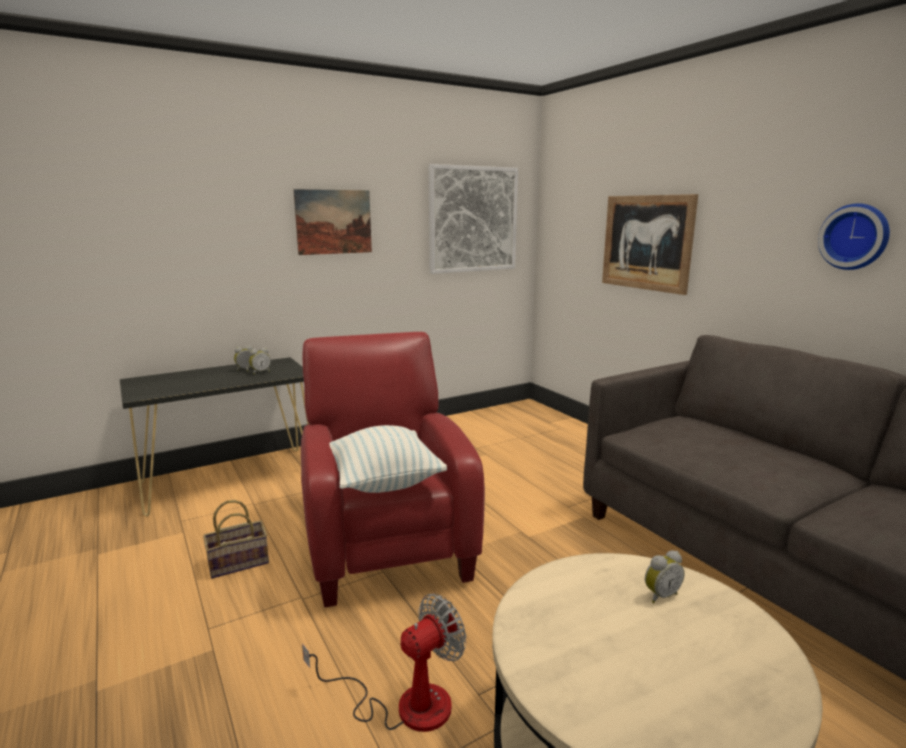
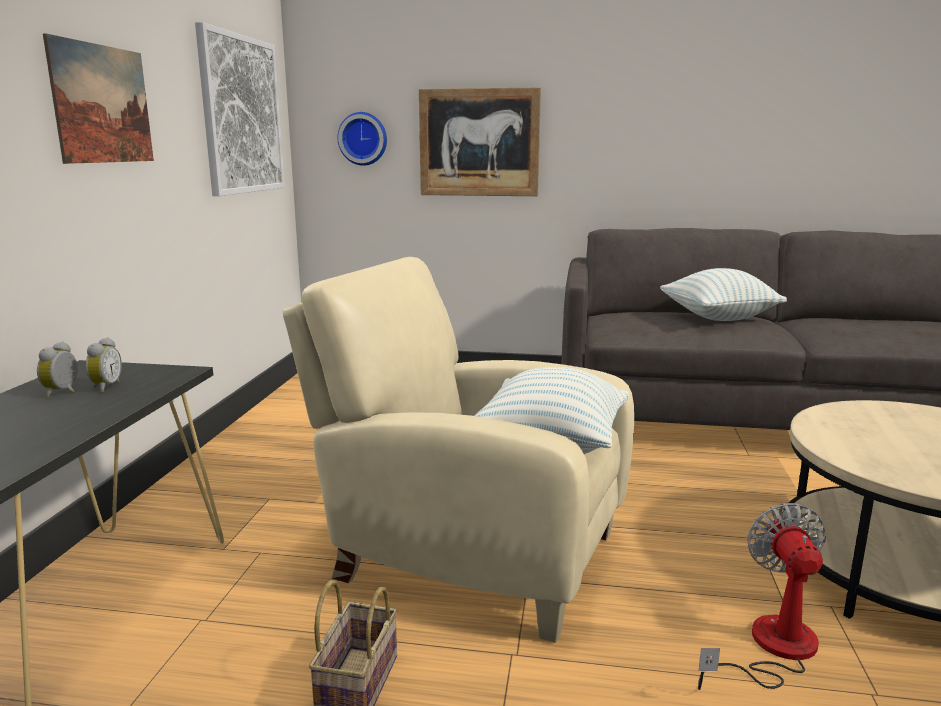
camera: 50 degrees left, 0 degrees up
red armchair [301,332,485,607] -> beige armchair [283,257,634,643]
alarm clock [645,550,685,603] -> none
wall clock [818,203,890,270] -> wall clock moved to [337,112,387,166]
none -> pillow [660,268,787,321]

